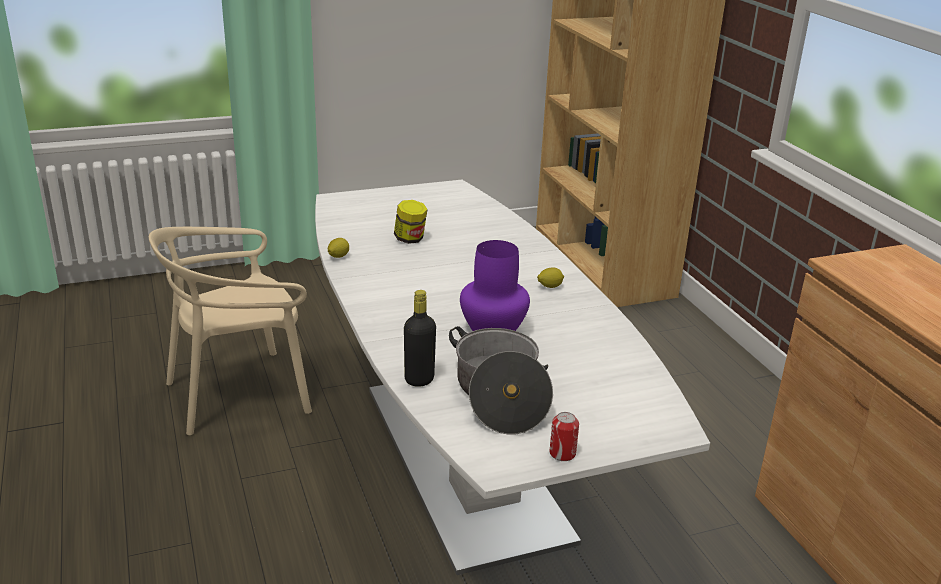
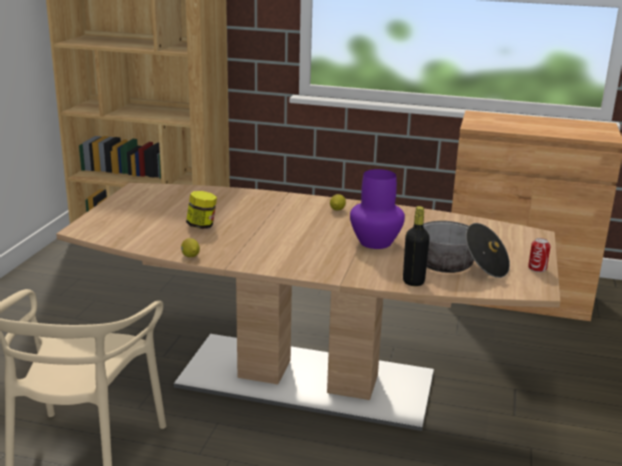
camera: 55 degrees left, 5 degrees down
white dining table [315,180,710,575] -> brown dining table [56,183,560,431]

